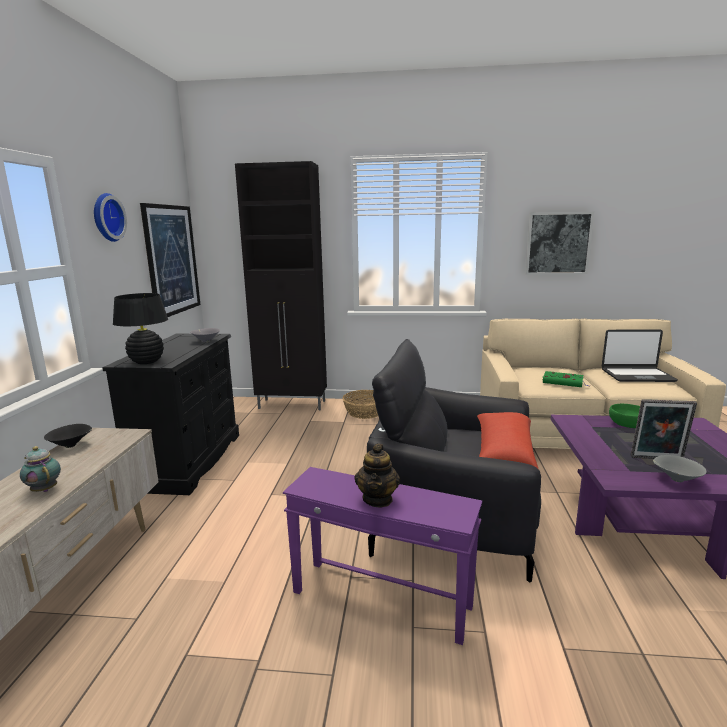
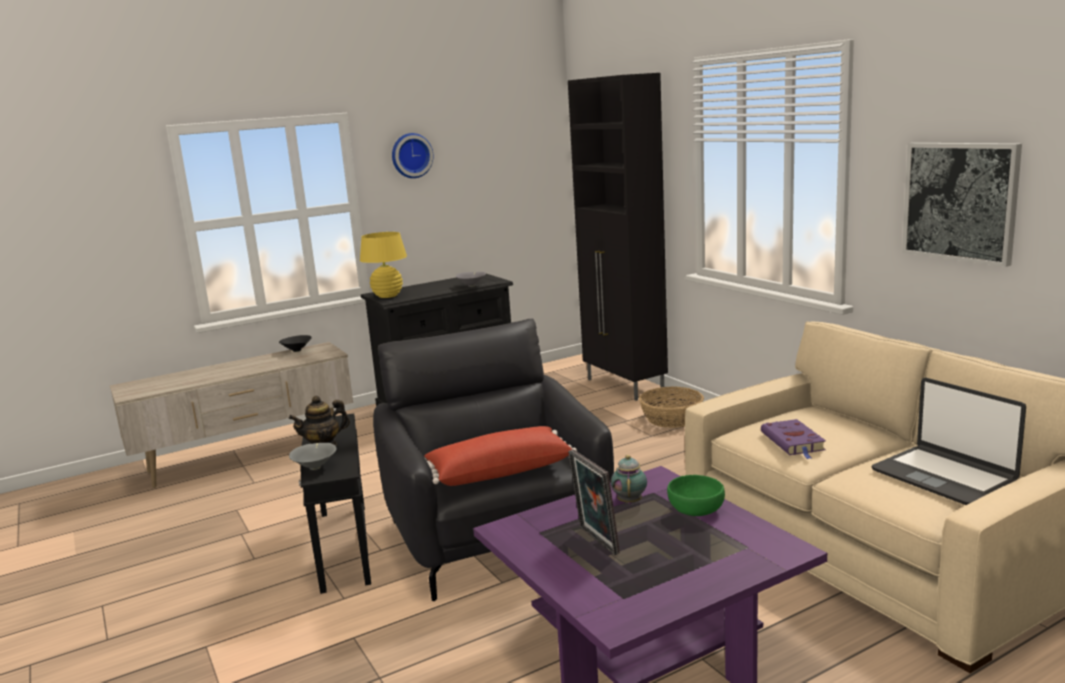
camera: 55 degrees right, 0 degrees up
teapot [20,446,61,492] -> teapot moved to [611,455,647,504]
black table lamp [113,293,168,364] -> yellow table lamp [360,232,407,298]
picture [140,203,200,317] -> none
purple side table [283,467,482,645] -> black side table [299,414,371,594]
green book [543,371,590,387] -> purple book [761,419,826,459]
grey bowl [653,455,707,482] -> grey bowl moved to [289,443,336,470]

